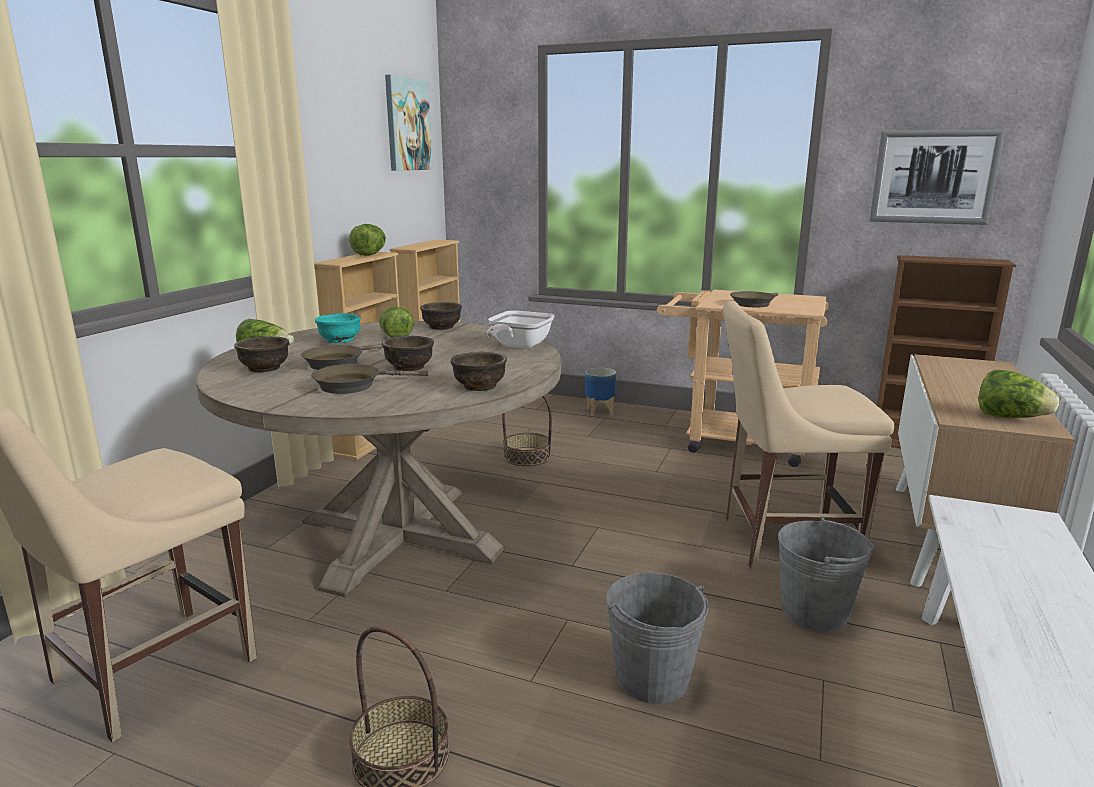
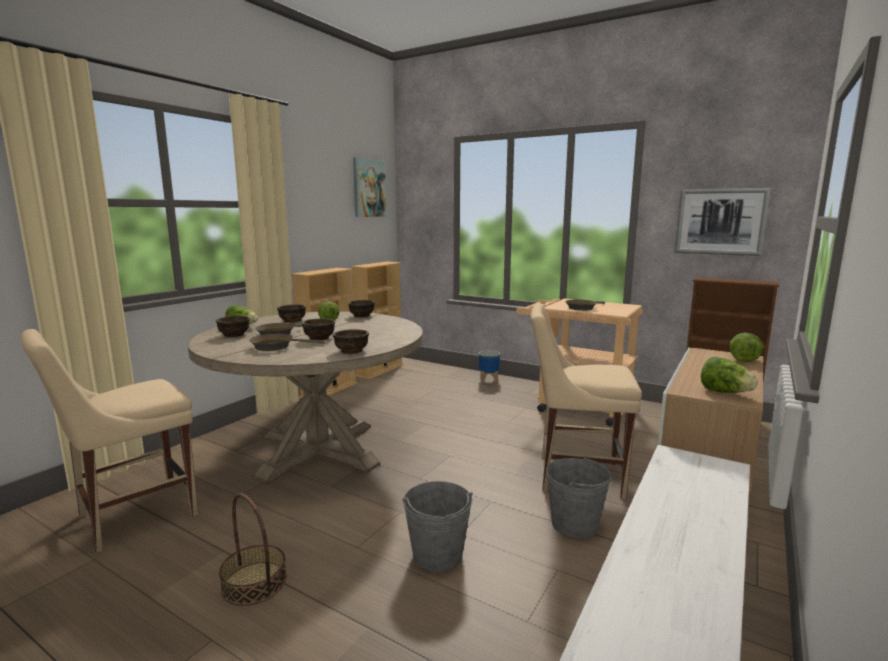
camera: 10 degrees right, 5 degrees down
turquoise bowl [315,313,361,343] -> brown bowl [277,304,306,323]
lettuce [349,224,386,256] -> lettuce moved to [729,333,764,362]
frying pan [487,311,555,349] -> none
basket [502,395,552,466] -> none

